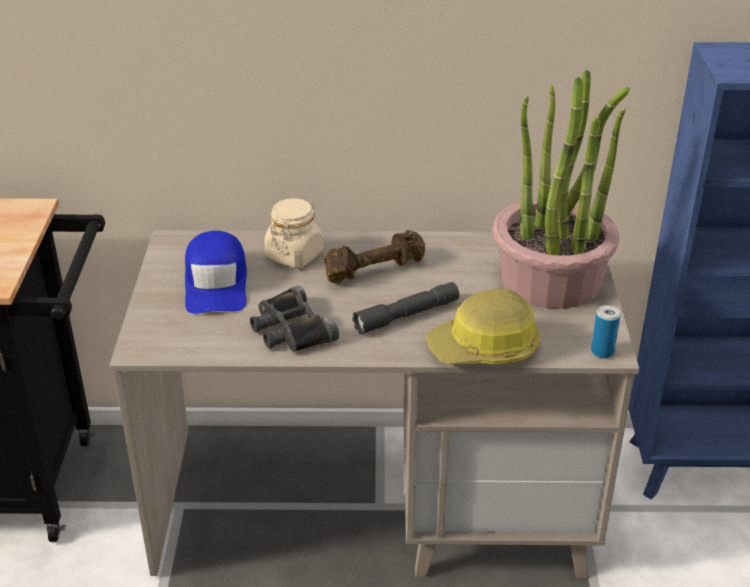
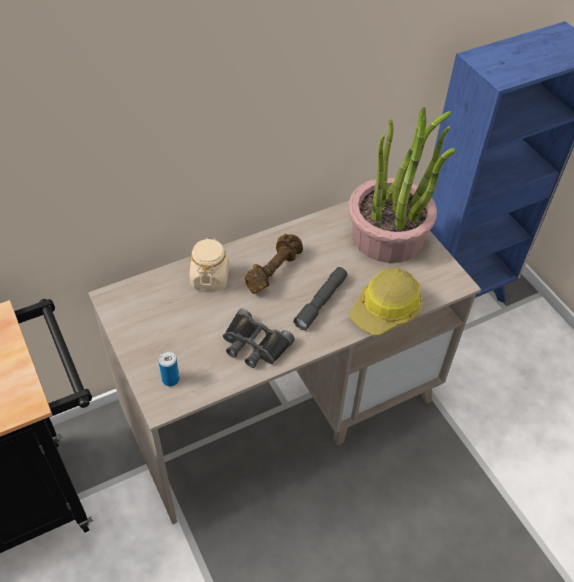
camera: 30 degrees left, 15 degrees up
blue cap [185,231,247,314] -> none
can [591,305,620,358] -> can moved to [158,351,180,386]

